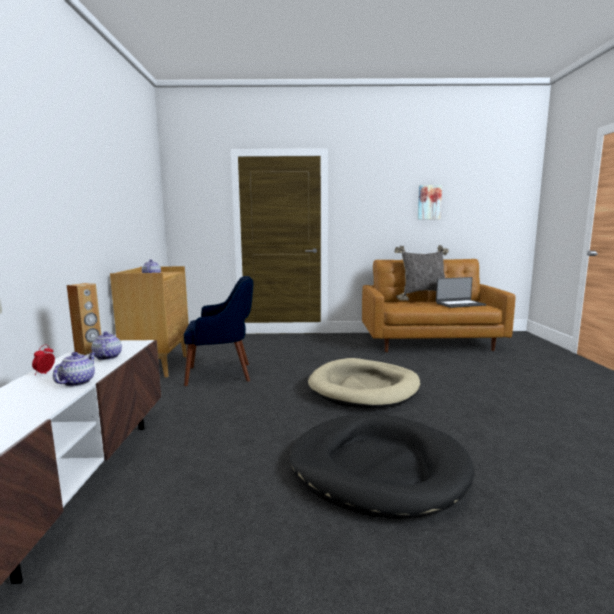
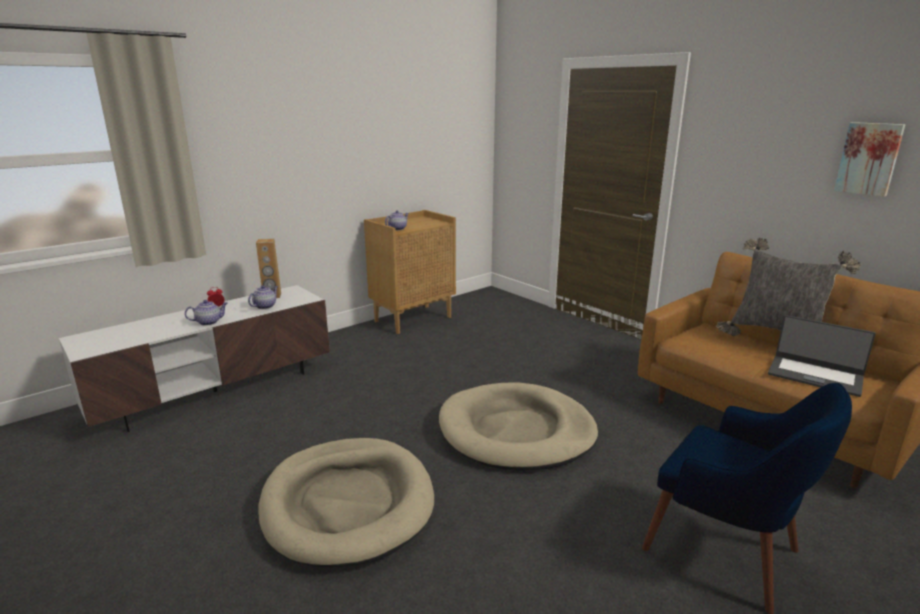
camera: 50 degrees right, 10 degrees up
blue armchair [184,276,253,386] -> blue armchair moved to [642,383,852,614]
black dog bed [289,413,475,519] -> beige dog bed [258,438,434,567]

